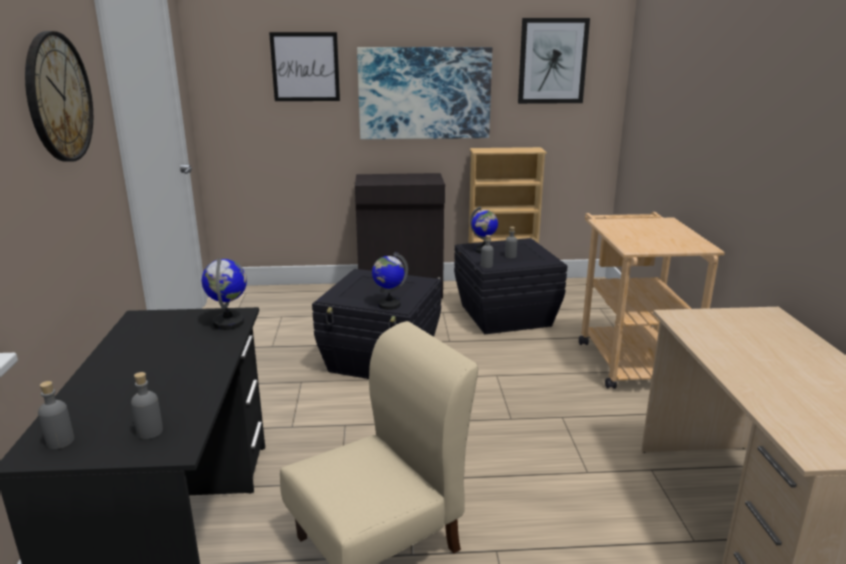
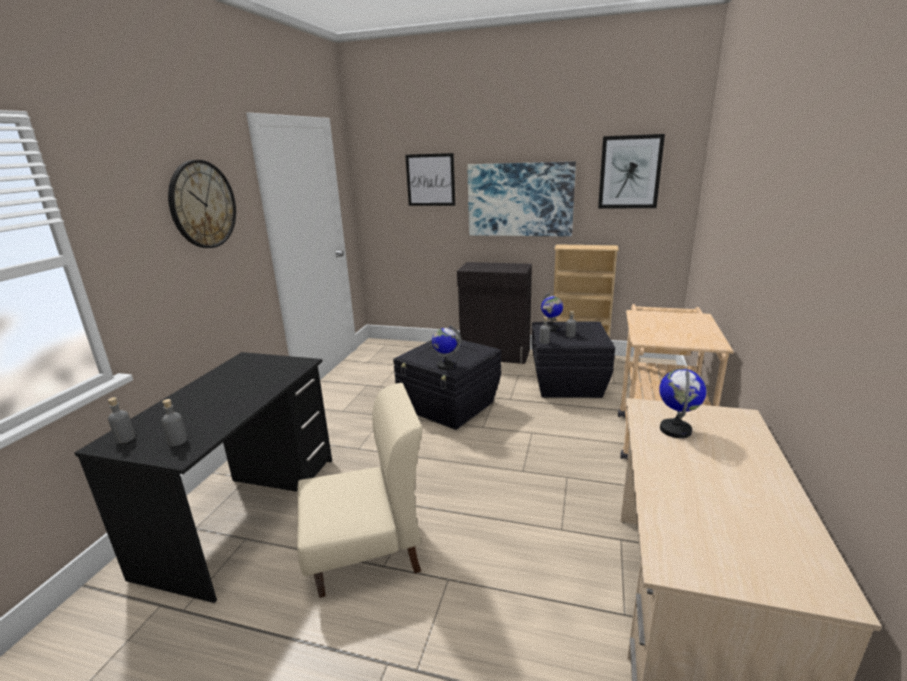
camera: 20 degrees right, 0 degrees up
globe [202,258,247,330] -> globe moved to [659,369,707,438]

